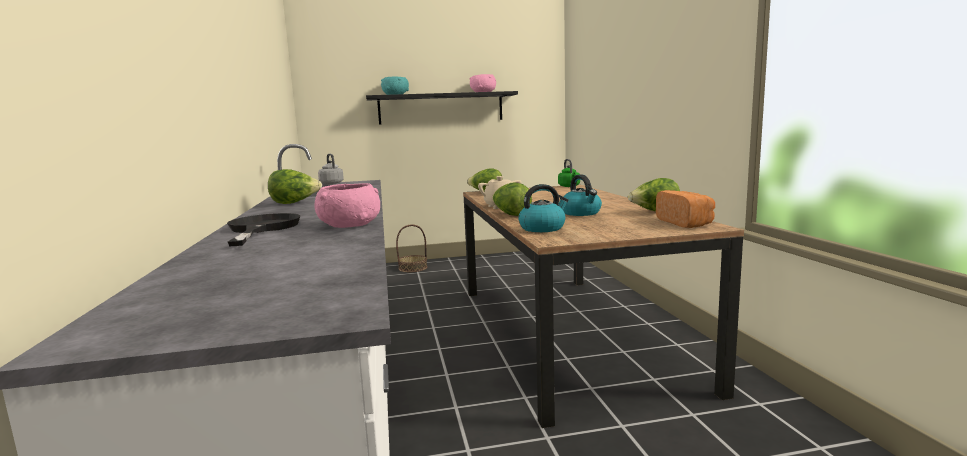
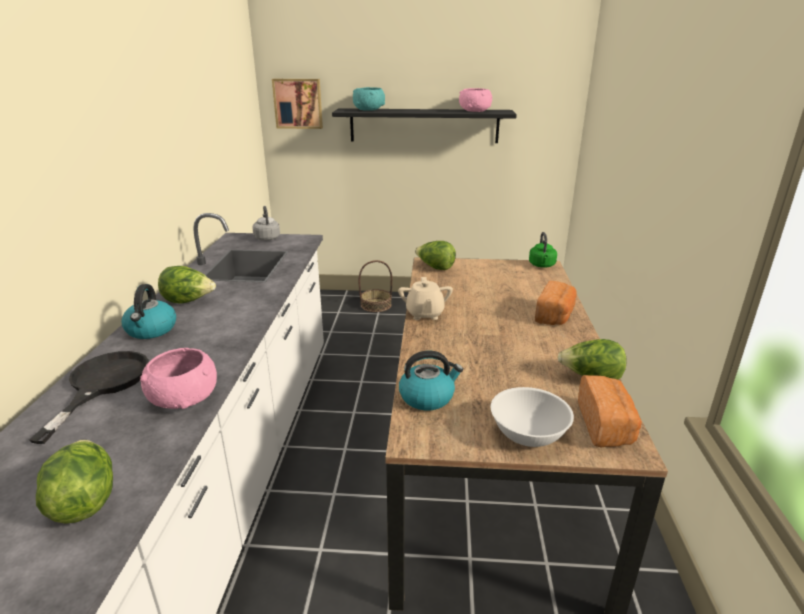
camera: 15 degrees right, 15 degrees up
lettuce [492,182,532,216] -> lettuce moved to [36,440,113,524]
kettle [563,174,602,216] -> kettle moved to [121,284,176,339]
none -> picture [272,79,323,129]
none -> white bowl [491,387,574,447]
none -> bread [535,281,577,325]

